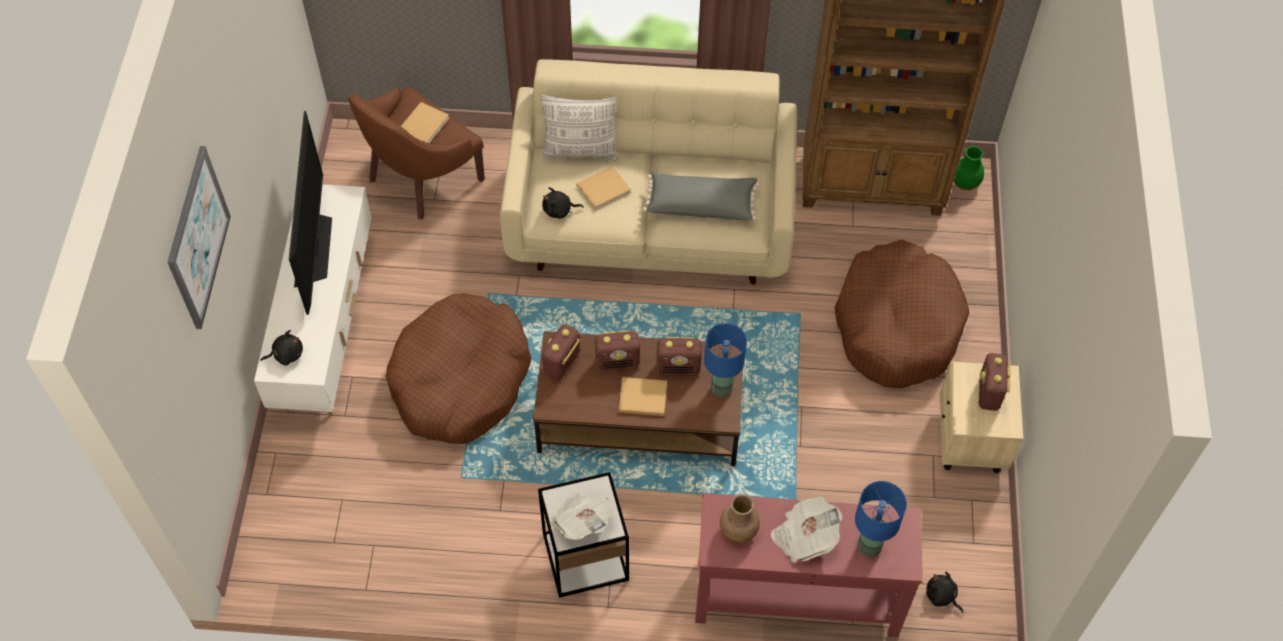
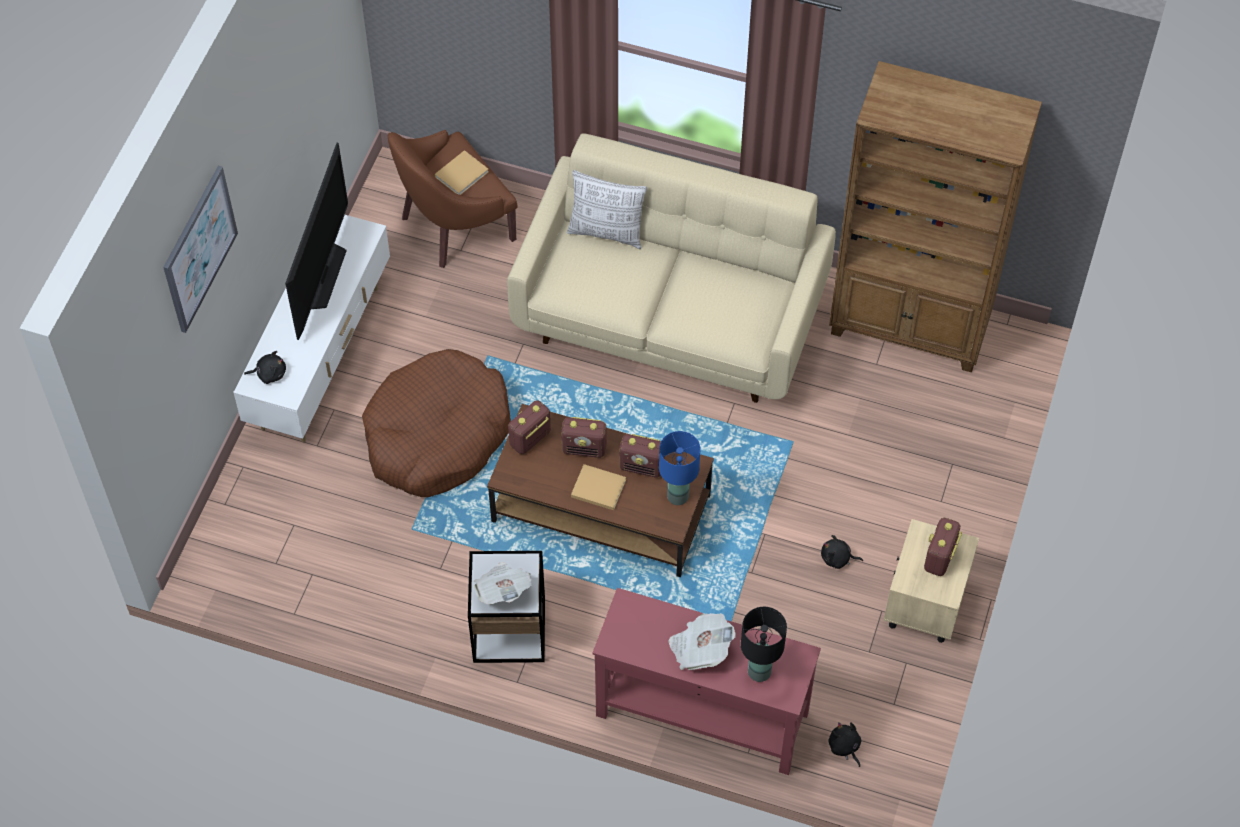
camera: 15 degrees right, 0 degrees up
black plush toy [542,187,584,219] -> black plush toy moved to [821,535,863,569]
beige book [576,166,631,211] -> none
grey pillow [642,172,760,220] -> none
brown vase [720,494,760,543] -> none
brown dog bed [834,240,969,388] -> none
blue table lamp [855,481,907,557] -> black table lamp [741,607,787,682]
green vase [954,146,984,190] -> none

